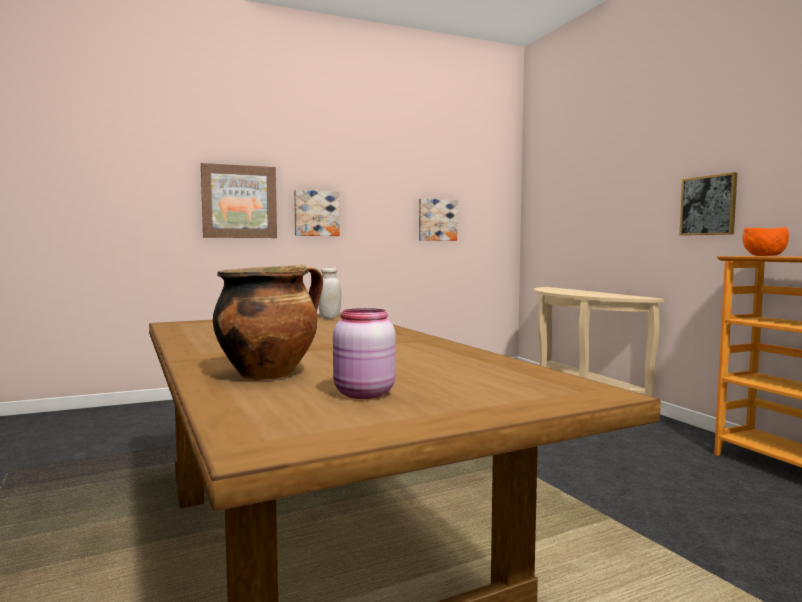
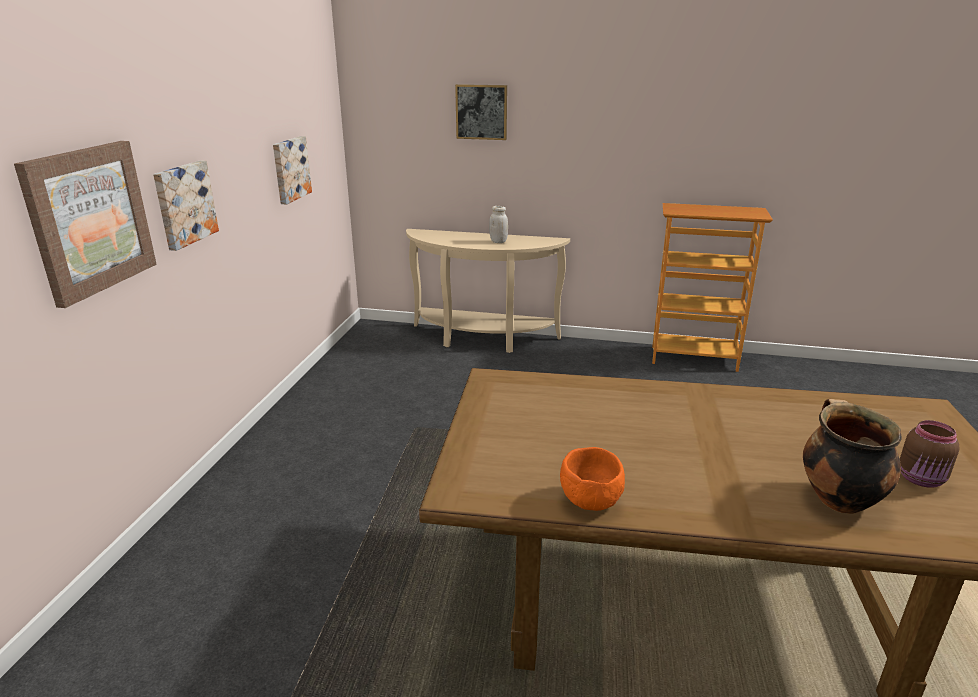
camera: 55 degrees left, 20 degrees up
white jar [318,267,341,318] -> white jar moved to [489,206,508,243]
pink jar [333,308,396,399] -> brown jar [900,420,960,488]
picture [679,172,737,236] -> picture moved to [455,84,507,140]
orange bowl [743,227,789,256] -> orange bowl moved to [560,447,625,511]

